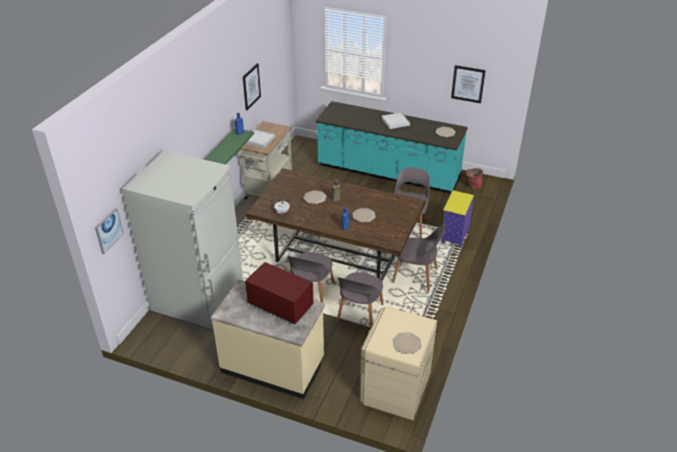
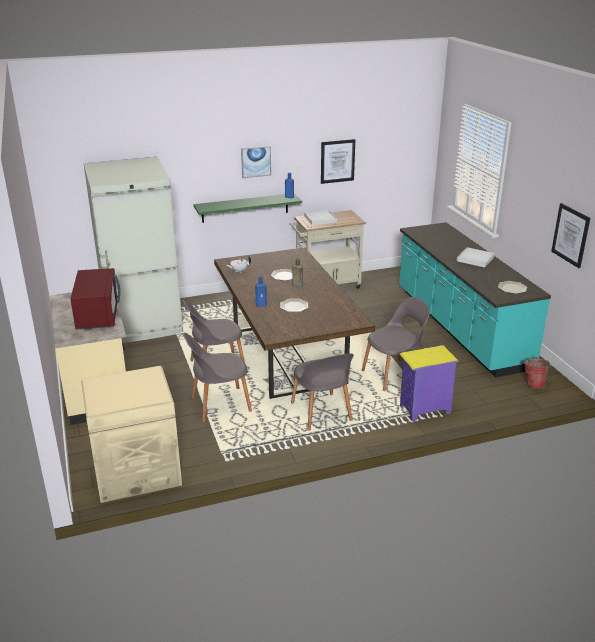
camera: 50 degrees right, 10 degrees down
picture [95,208,124,254] -> picture moved to [241,146,271,178]
plate [392,332,422,354] -> none

